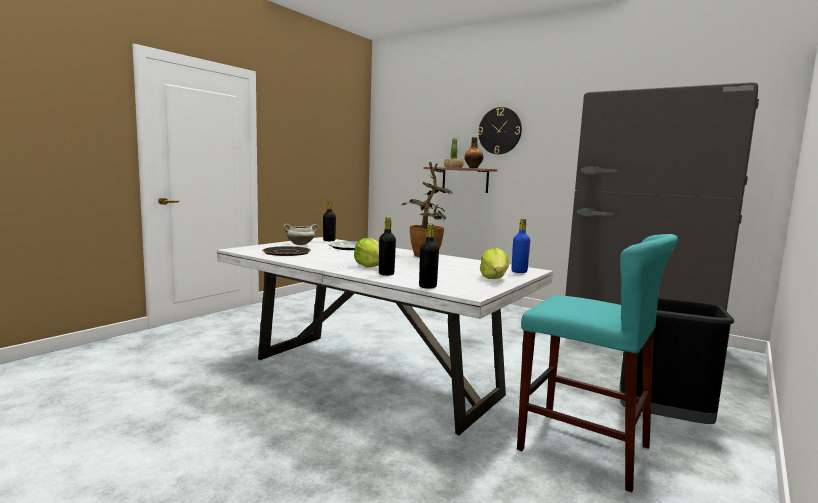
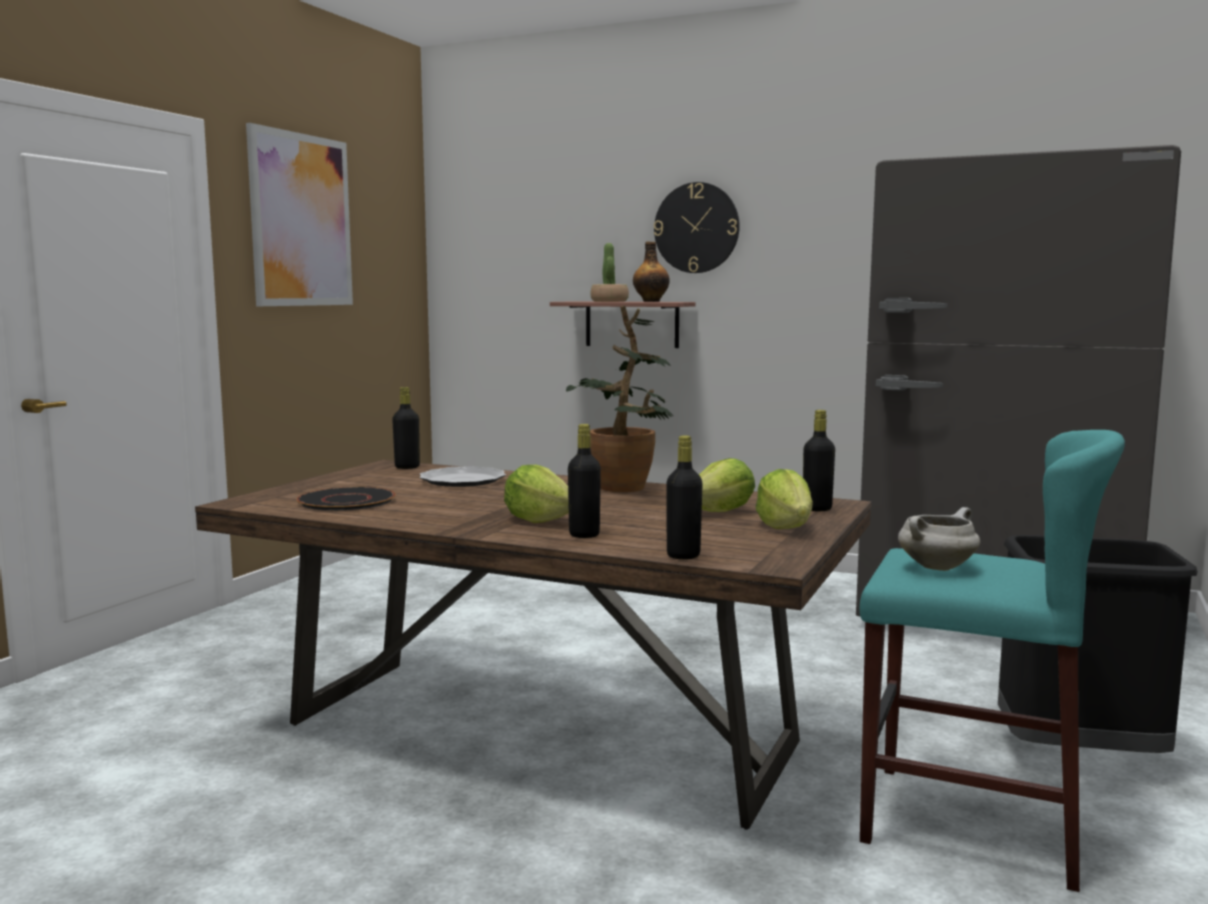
camera: 10 degrees left, 0 degrees up
white dining table [217,237,553,436] -> brown dining table [195,460,872,830]
white cooking pot [283,224,318,245] -> white cooking pot moved to [898,507,980,571]
blue bottle [511,219,530,273] -> black bottle [803,410,835,511]
none -> picture [246,123,353,306]
none -> lettuce [699,458,755,512]

